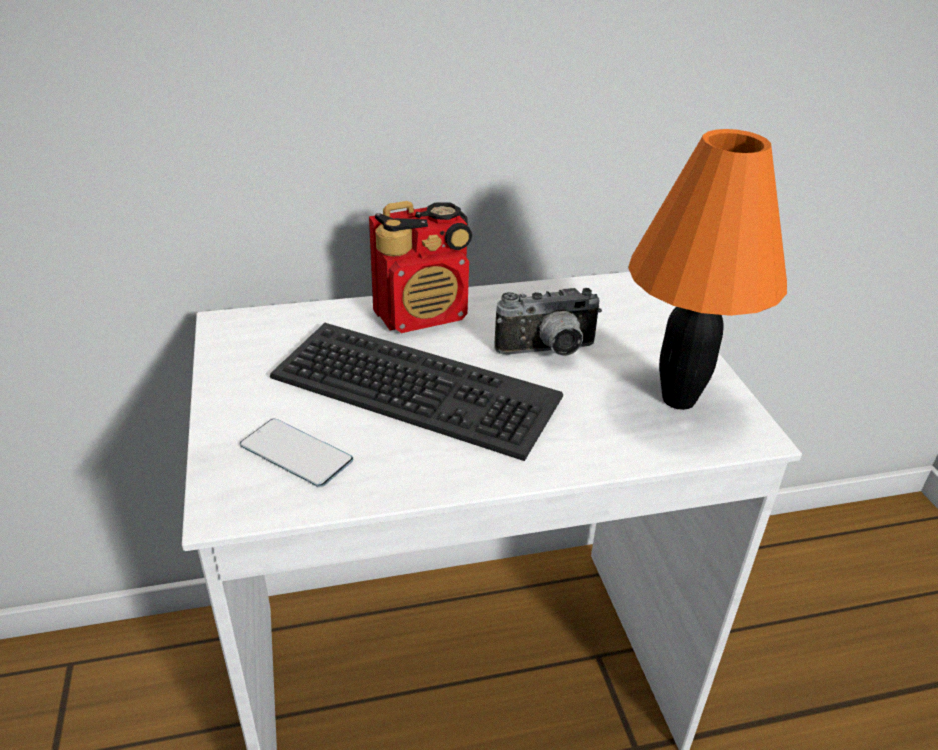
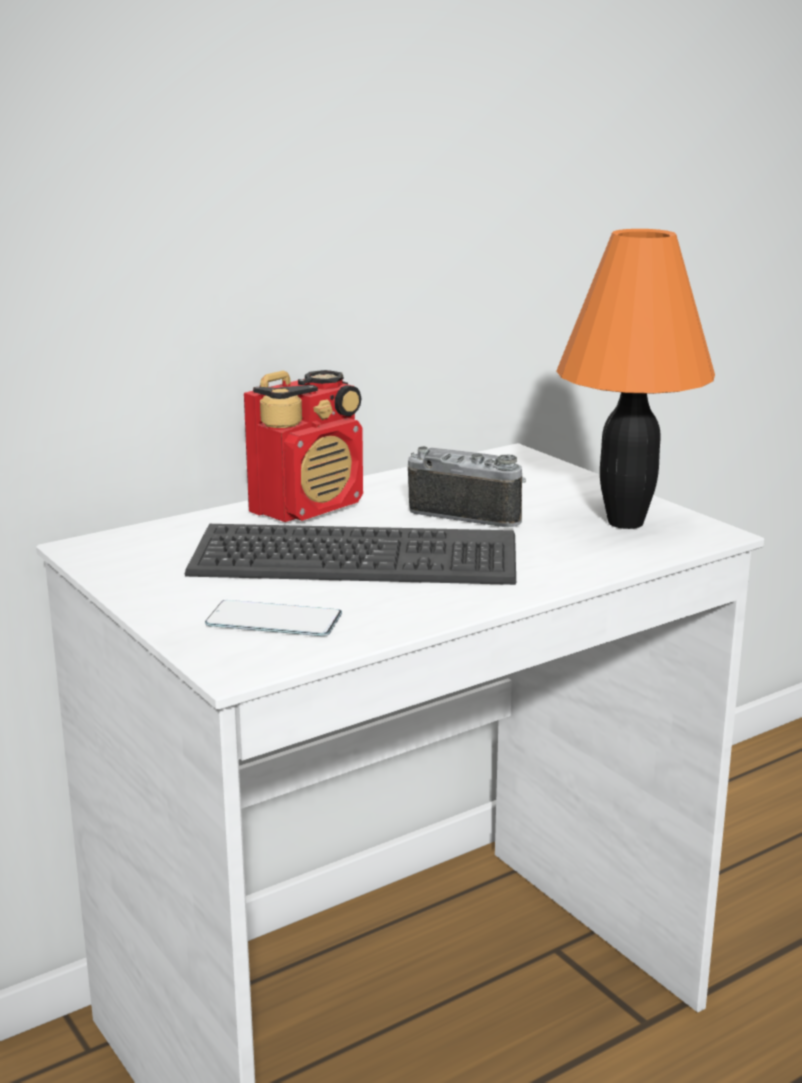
camera: 20 degrees left, 15 degrees down
camera [494,288,602,356] -> camera turned 120 degrees counterclockwise [408,446,526,527]

